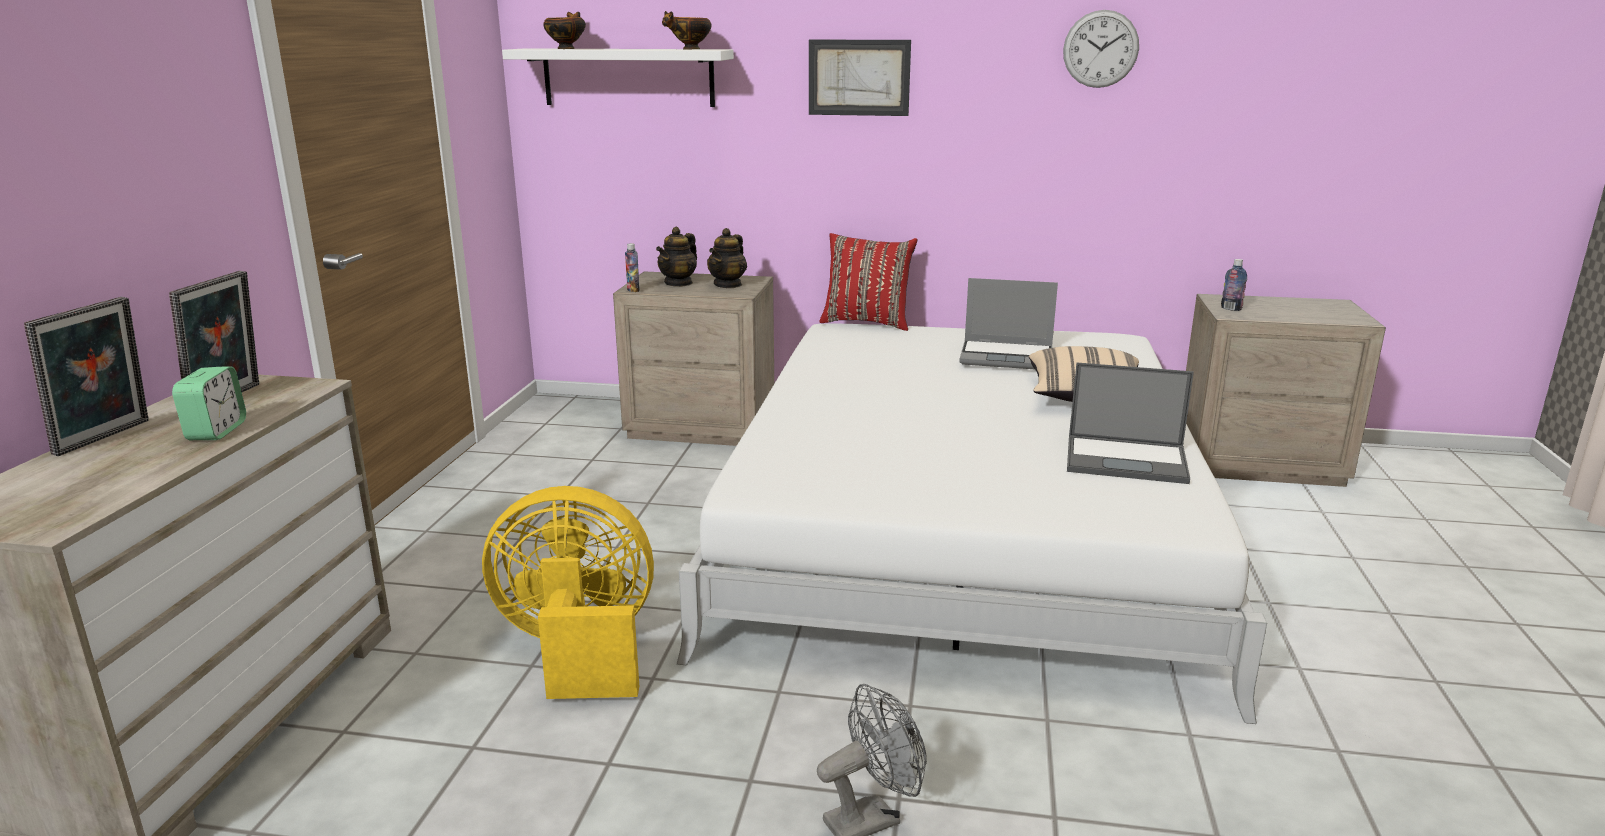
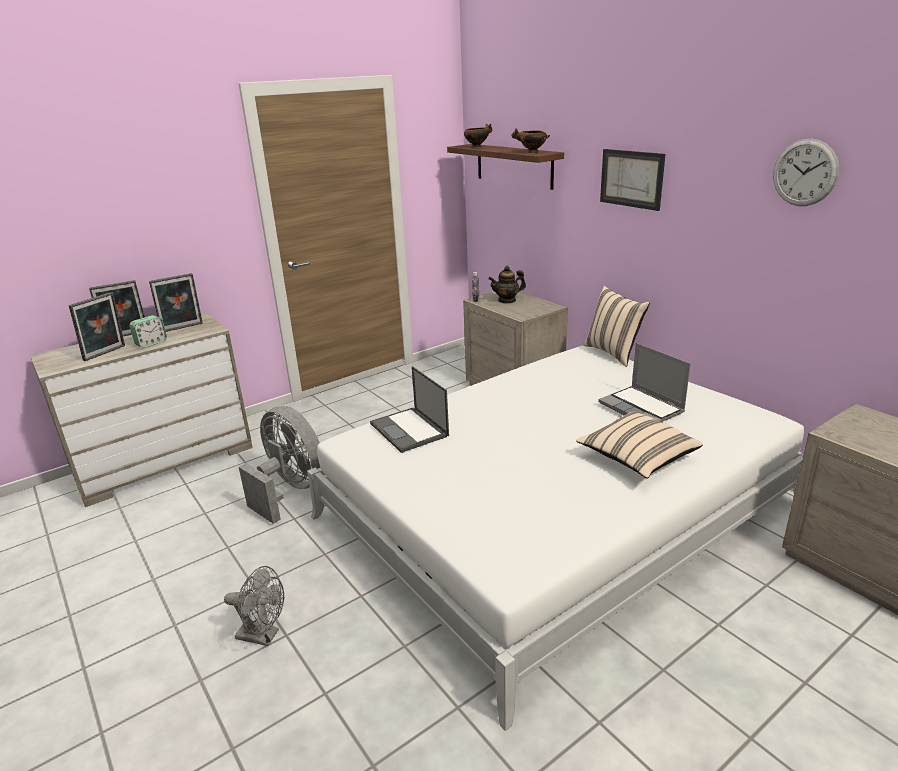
camera: 45 degrees right, 5 degrees up
yellow fan [482,486,654,699] -> grey fan [239,406,320,524]
white shelf [502,48,734,107] -> brown shelf [447,144,564,190]
teapot [707,228,747,288] -> none
red pillow [819,233,917,331] -> beige pillow [584,286,650,367]
laptop [1067,362,1194,484] -> laptop moved to [370,366,449,453]
bottle [1221,259,1247,311] -> none
none -> picture frame [69,292,125,361]

